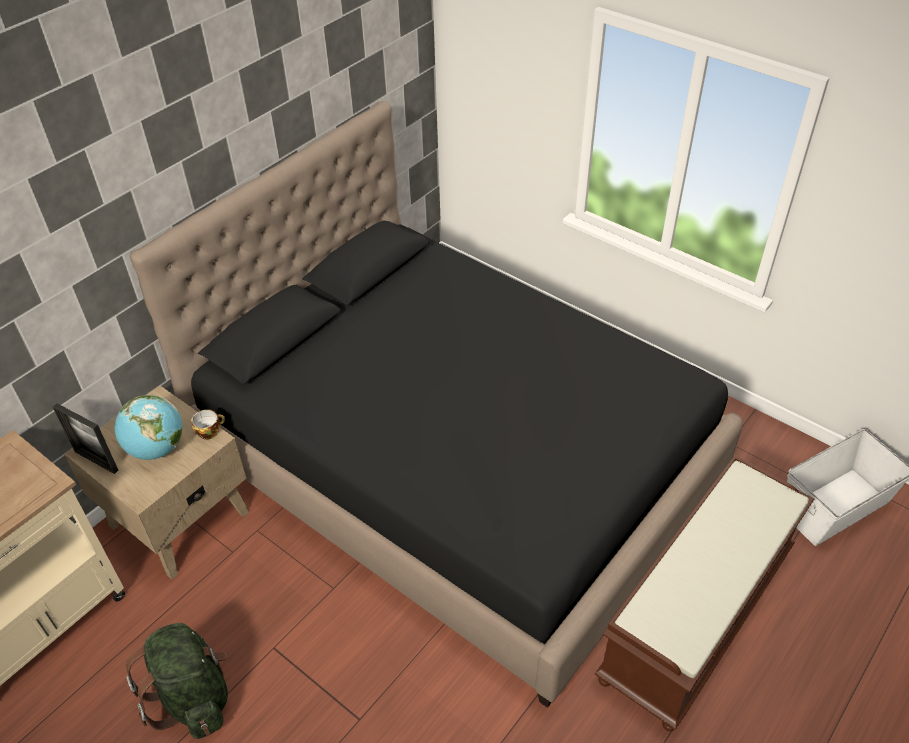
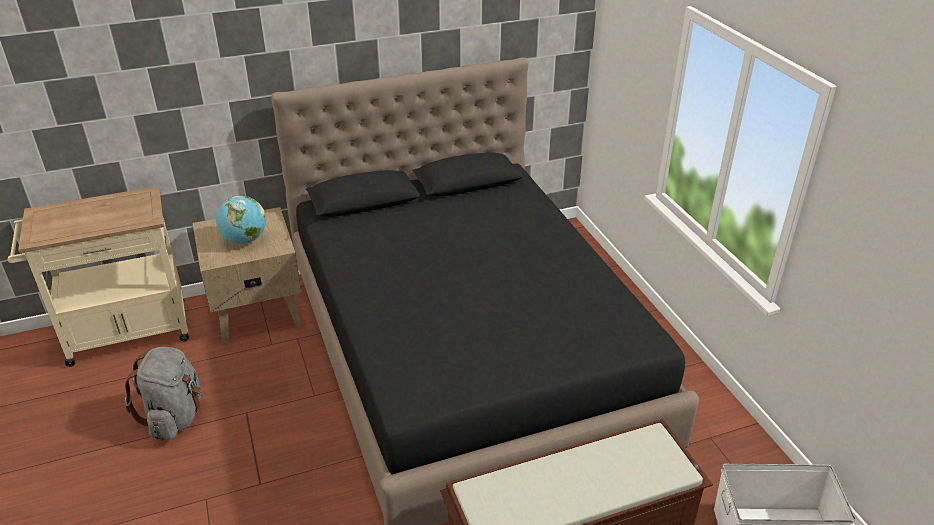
camera: 30 degrees right, 10 degrees down
picture frame [53,403,118,474] -> none
green backpack [126,623,228,739] -> grey backpack [125,347,202,441]
cup [191,409,225,440] -> none

